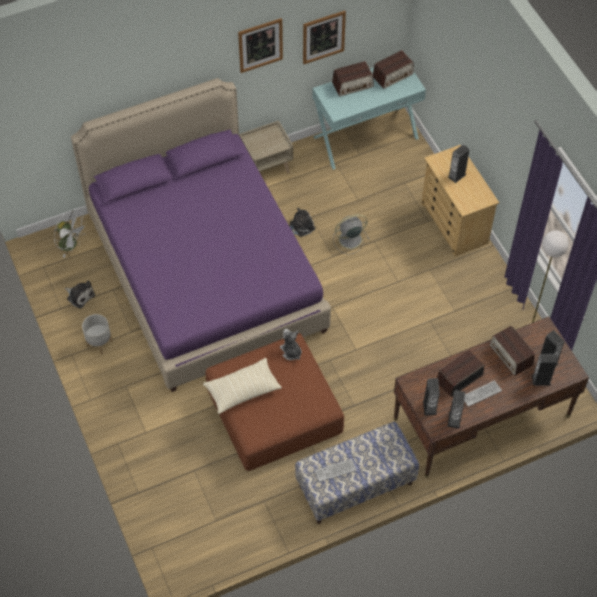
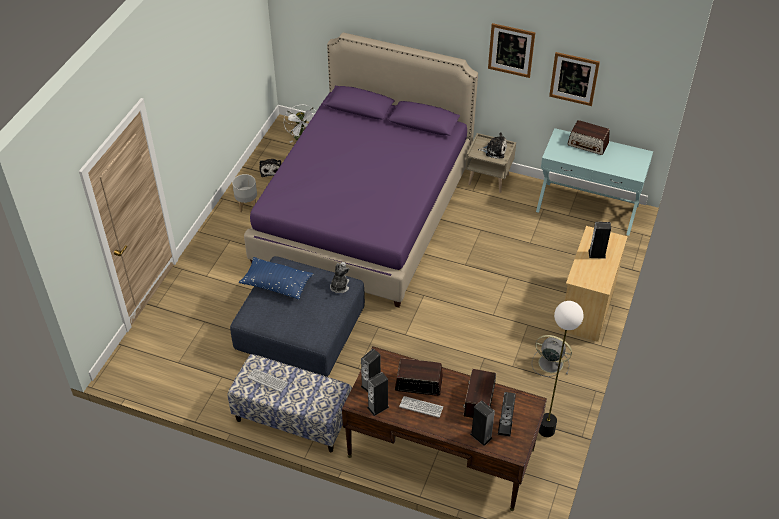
camera: 45 degrees right, 10 degrees down
beige pillow [203,358,282,414] -> blue pillow [239,257,314,300]
brown ottoman [205,333,344,471] -> blue ottoman [230,256,365,377]
plush toy [290,208,316,237] -> plush toy moved to [478,132,507,159]
grey fan [333,214,369,254] -> grey fan moved to [532,335,572,377]
radio [373,50,414,89] -> none

